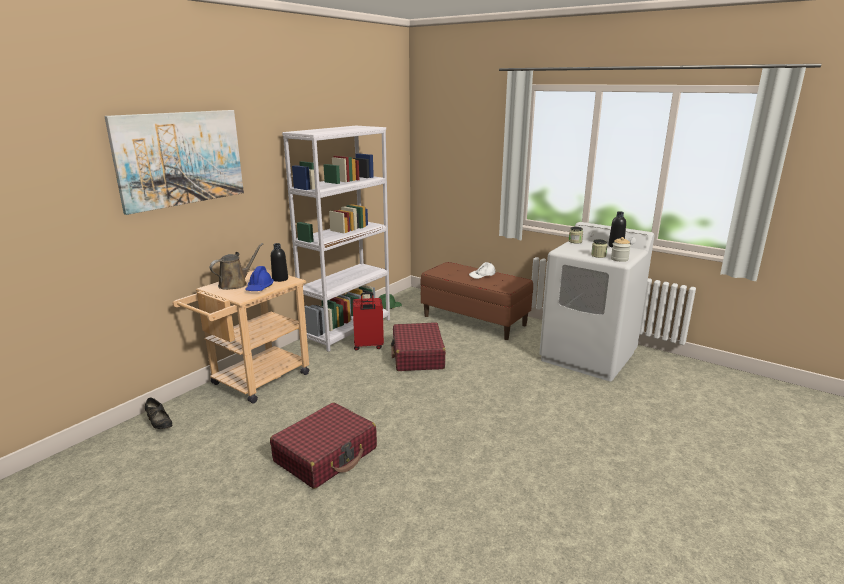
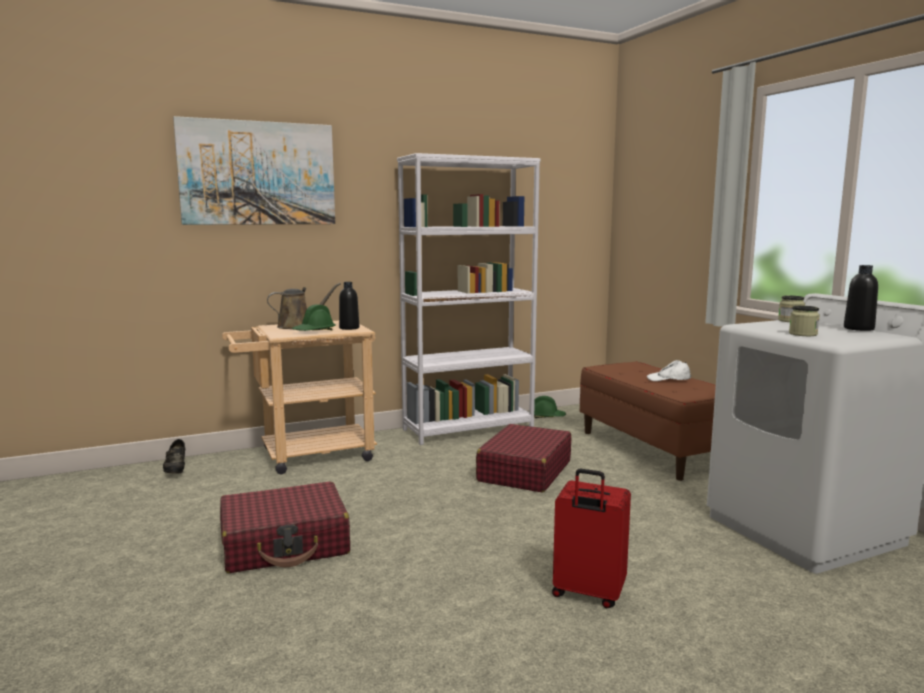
camera: 30 degrees right, 10 degrees down
blue hard hat [245,266,274,291] -> green hard hat [292,304,336,331]
red suitcase [353,292,384,351] -> red suitcase moved to [552,469,631,608]
jar [611,237,631,262] -> none

